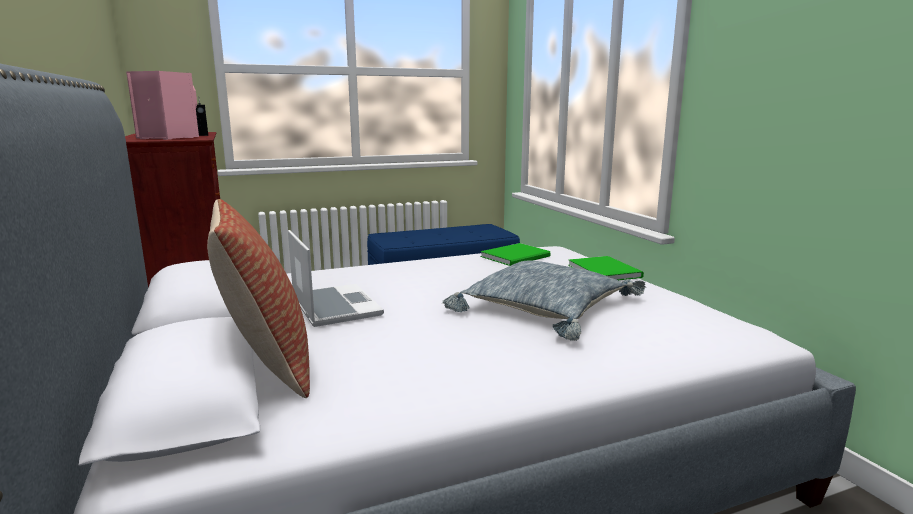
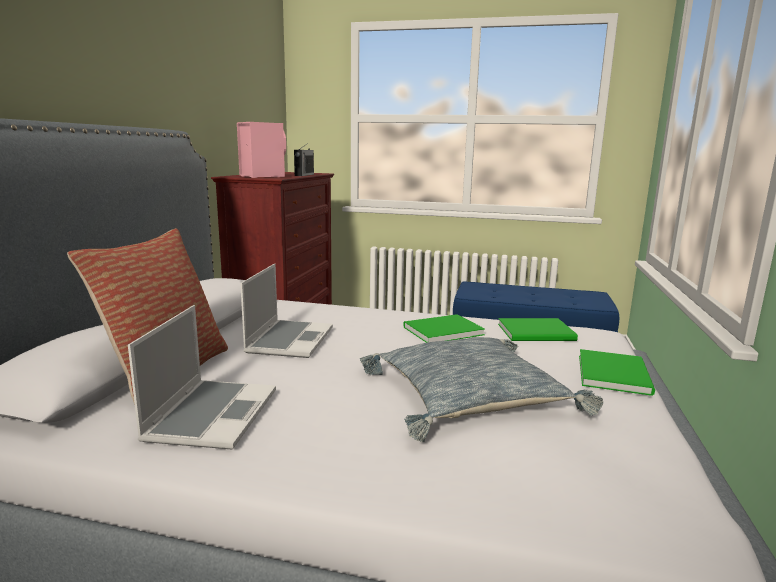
camera: 35 degrees right, 0 degrees up
none -> laptop [128,305,276,449]
none -> green book [403,314,485,343]

